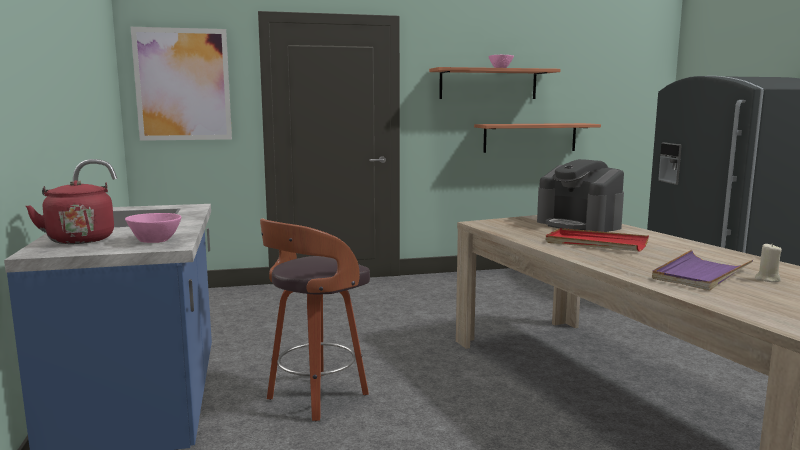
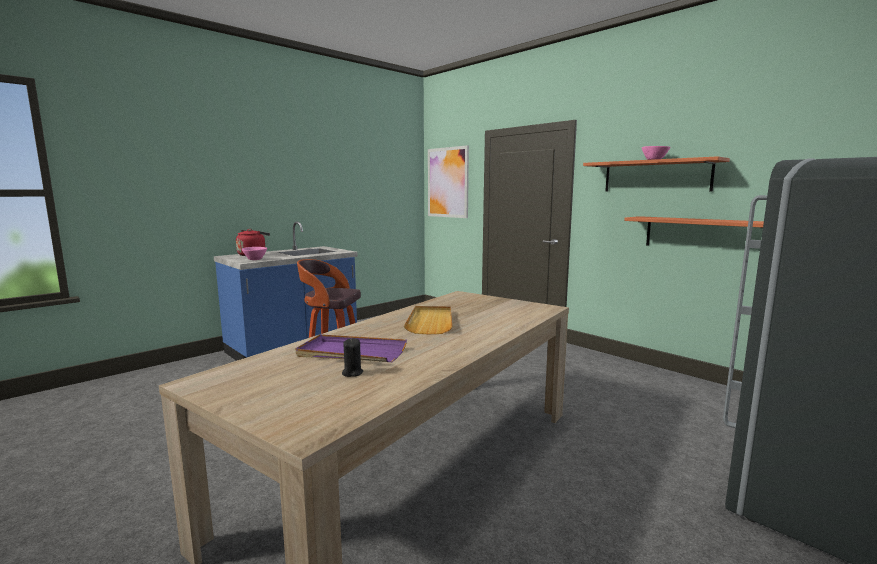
camera: 60 degrees right, 0 degrees up
coffee machine [537,159,624,232] -> none
red tray [546,228,649,252] -> beige tray [404,306,452,334]
beige candle [755,243,782,282] -> black candle [342,338,363,377]

